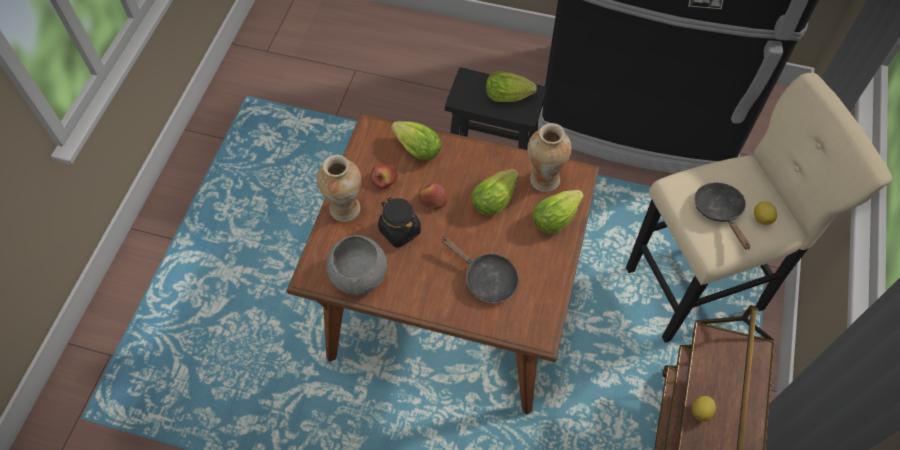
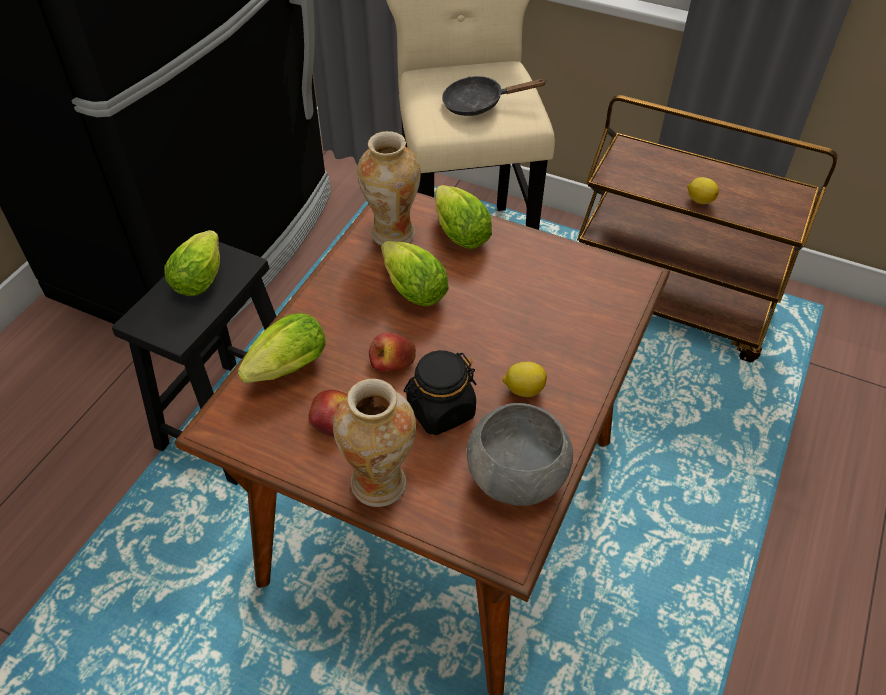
camera: 80 degrees left, 10 degrees down
black frying pan [441,237,519,303] -> none
lemon [754,201,777,225] -> lemon moved to [502,362,547,397]

